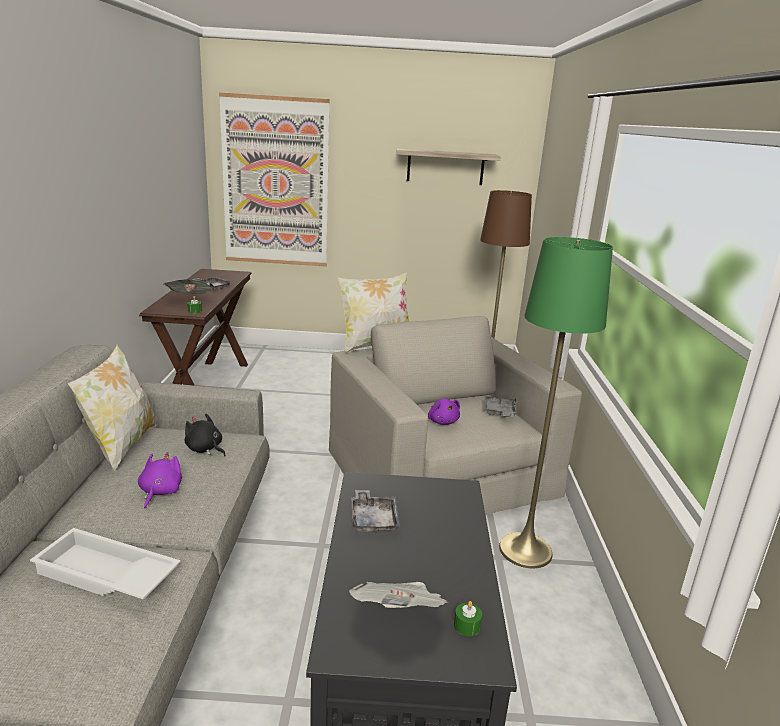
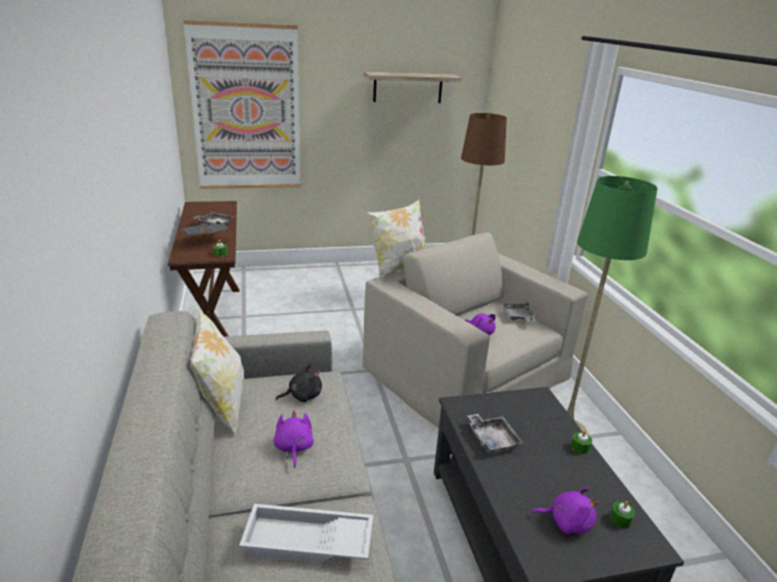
camera: 15 degrees left, 5 degrees up
black plush toy [184,414,226,456] -> black plush toy turned 135 degrees clockwise [276,364,322,402]
newspaper [349,582,449,608] -> purple plush toy [532,487,599,534]
none -> green candle [571,430,592,454]

